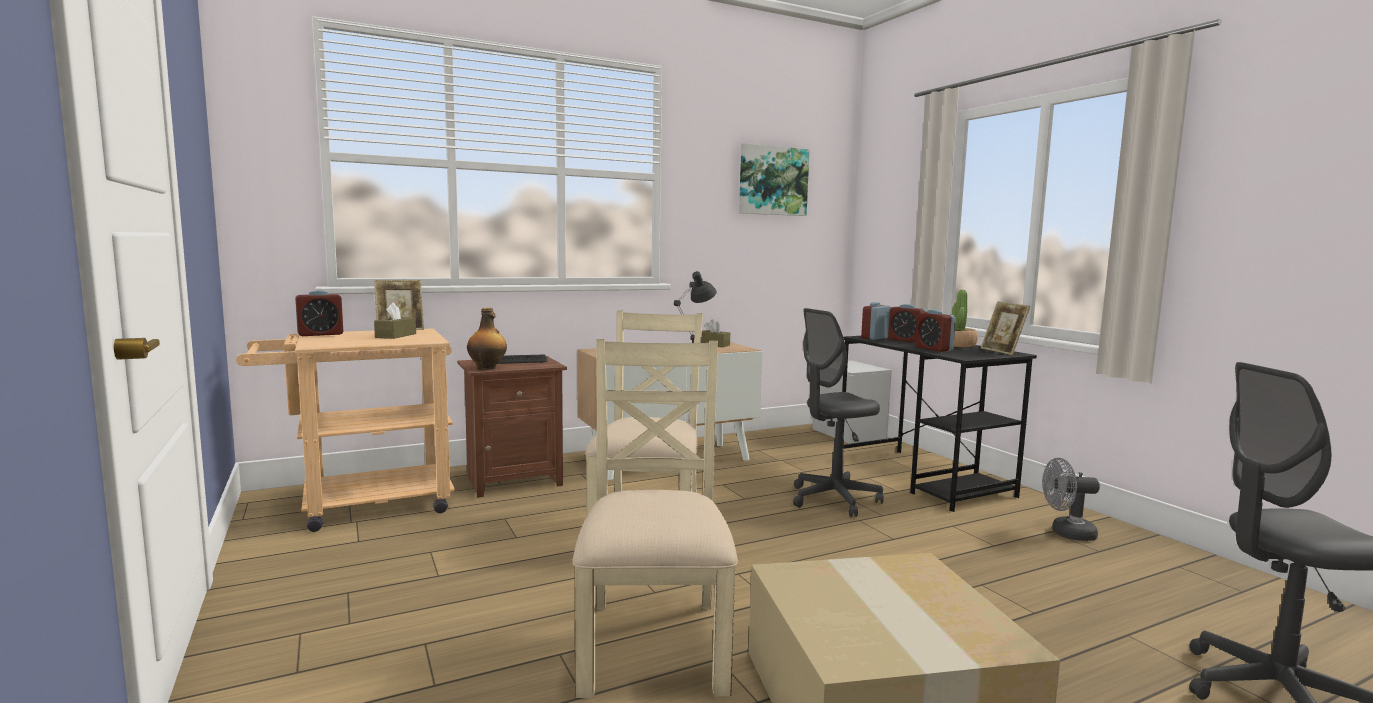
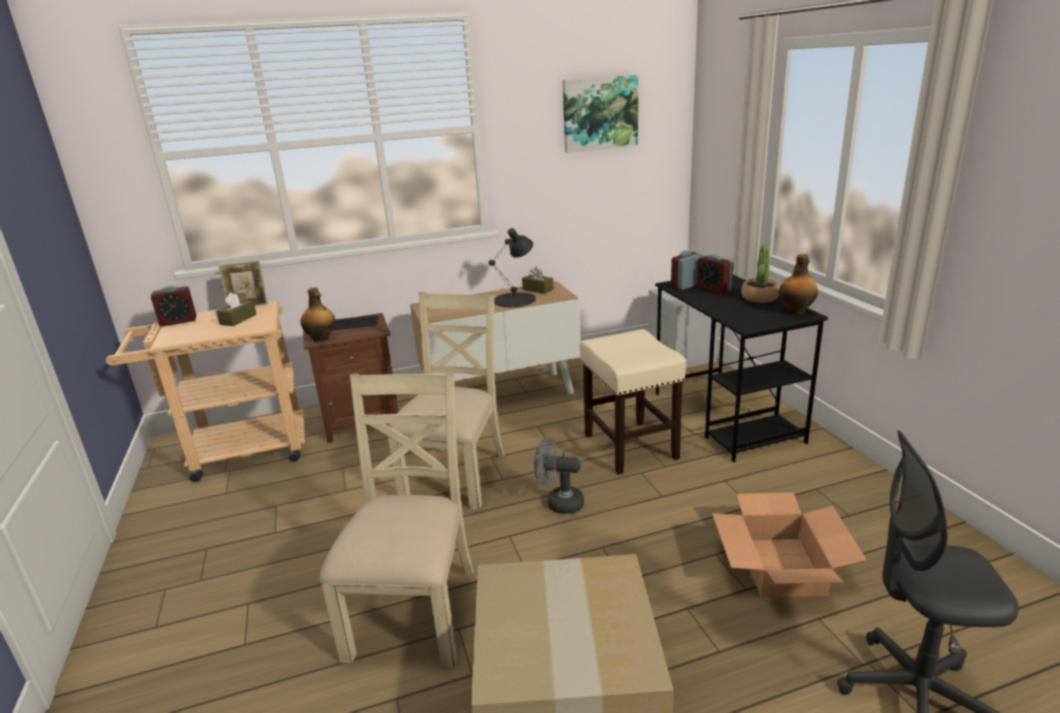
camera: 10 degrees right, 15 degrees up
grey office chair [793,308,884,517] -> beige stool [580,329,686,475]
alarm clock [915,310,956,352] -> none
picture frame [981,301,1030,355] -> bottle [779,254,818,314]
grey fan [1042,458,1100,541] -> grey fan moved to [534,438,584,514]
none -> cardboard box [712,492,867,597]

